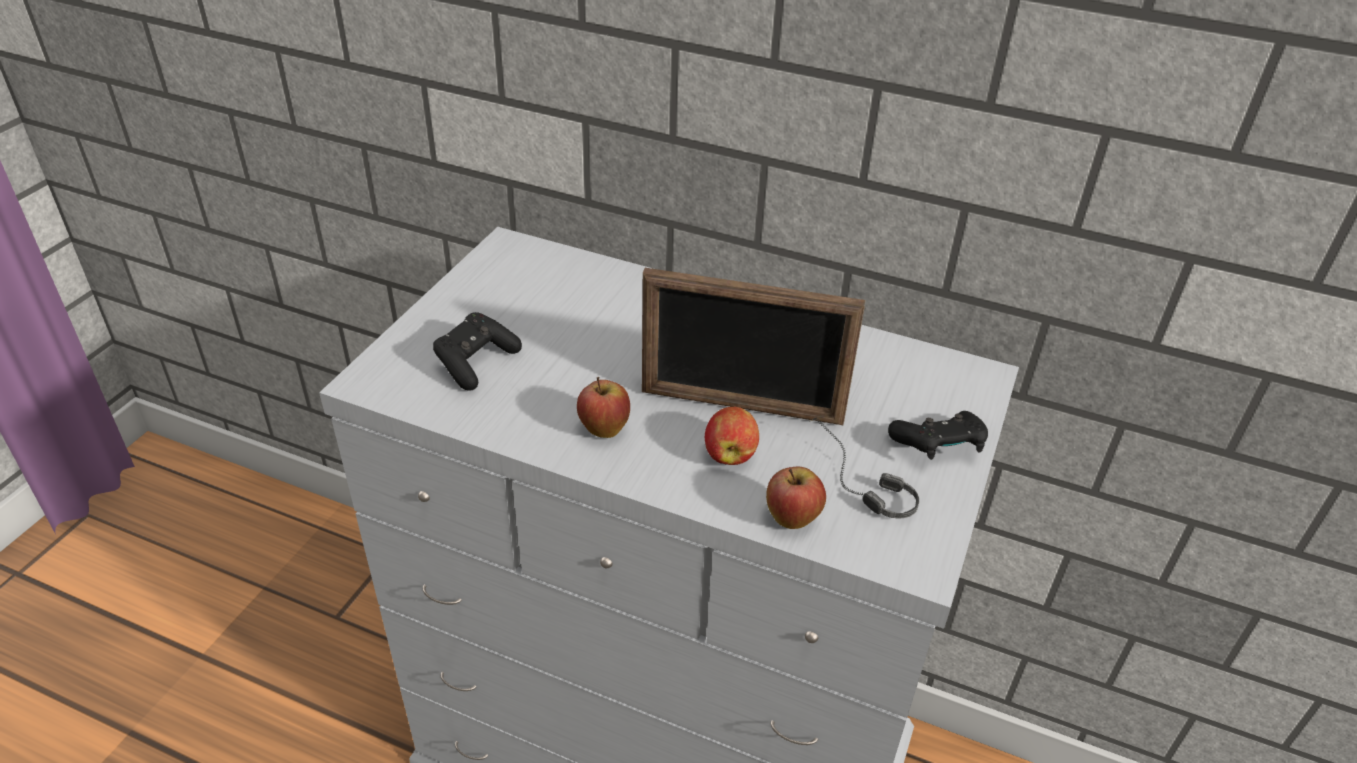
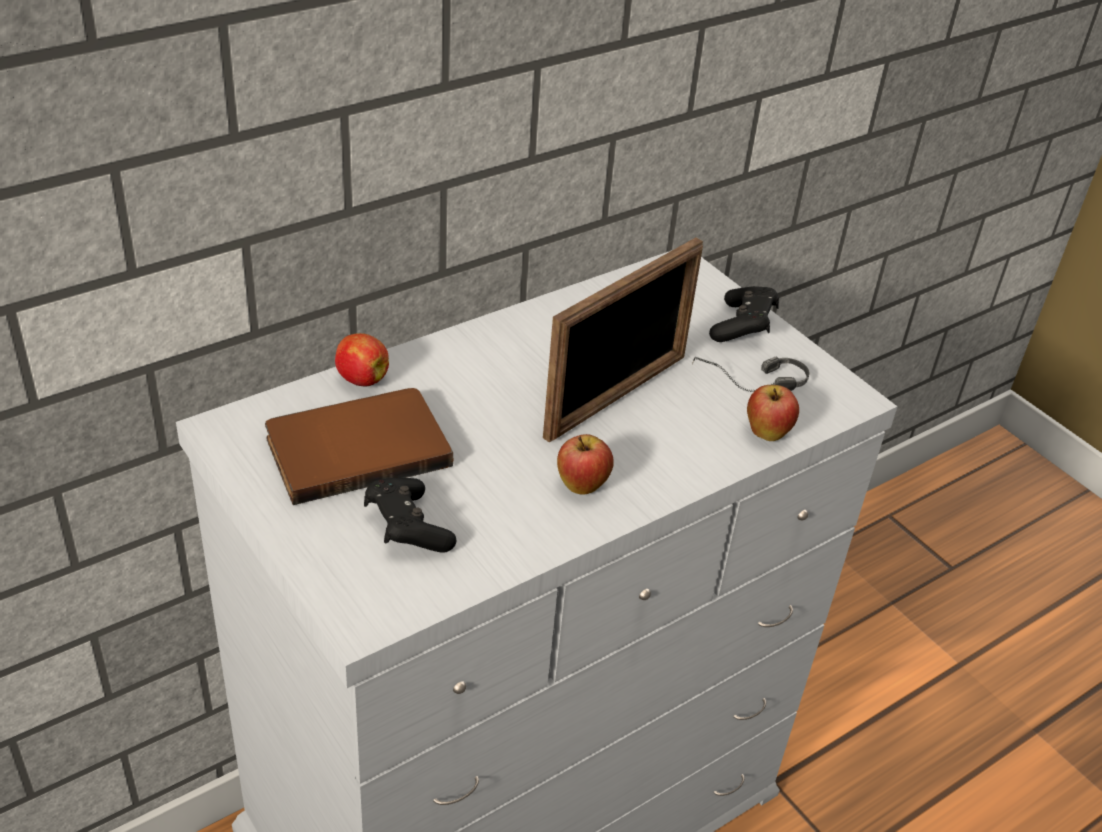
camera: 60 degrees left, 0 degrees up
apple [705,407,759,465] -> apple moved to [335,333,389,386]
none -> brown book [265,388,453,505]

